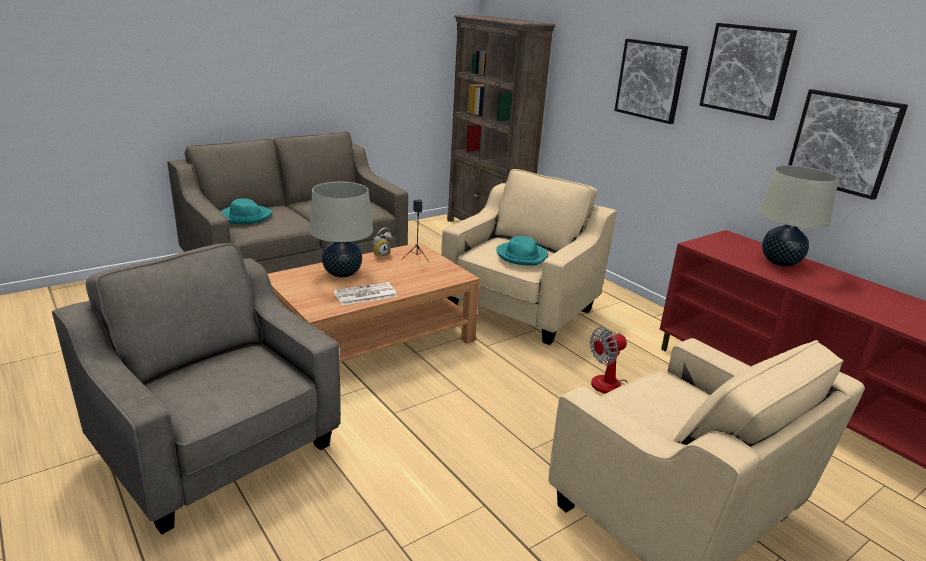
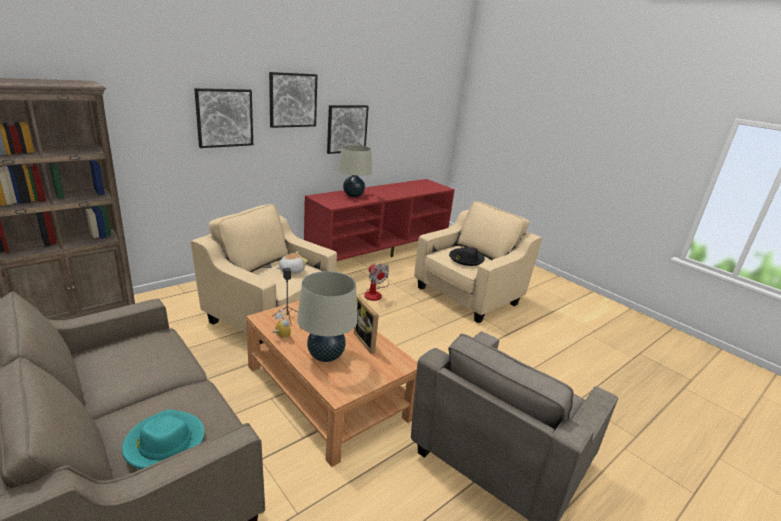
camera: 95 degrees left, 0 degrees up
newspaper [334,282,397,305] -> picture frame [354,296,379,354]
turquoise hat [496,236,548,265] -> plush toy [276,251,308,274]
none -> black hat [449,247,485,266]

